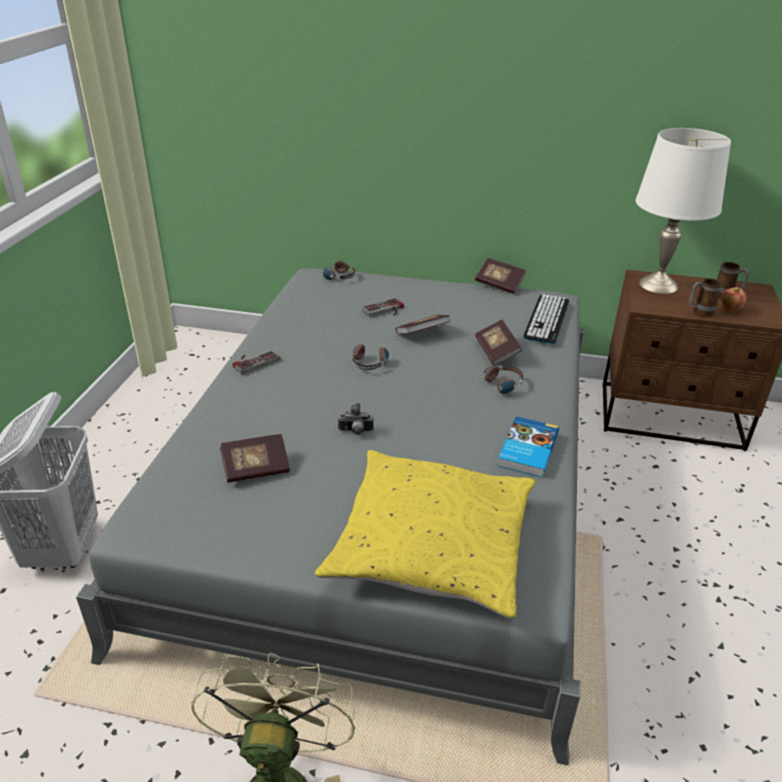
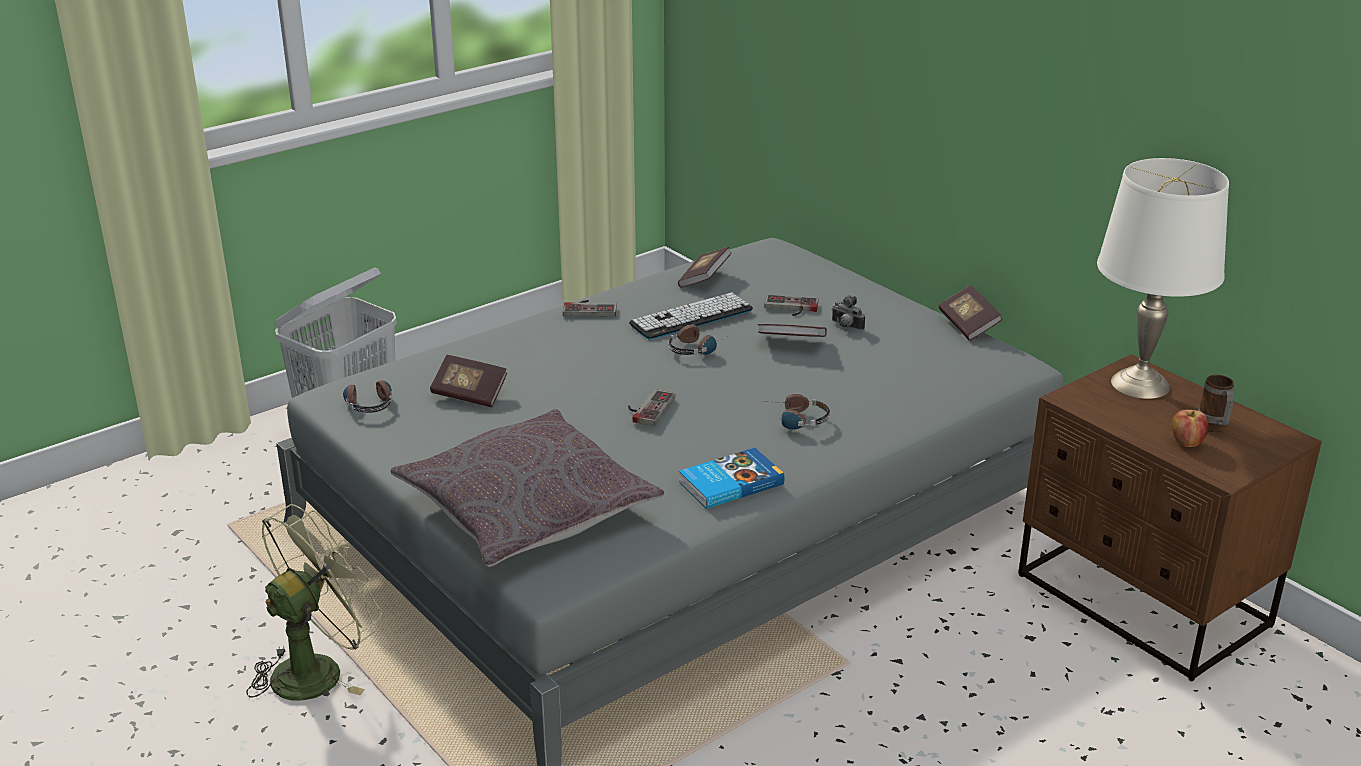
camera: 40 degrees right, 5 degrees down
yellow pillow [315,450,536,619] -> grey pillow [390,409,664,567]
headphones [323,260,356,280] -> headphones moved to [343,376,393,413]
camera [338,403,374,435] -> camera moved to [832,295,865,331]
book [475,320,522,366] -> book moved to [678,247,732,288]
keyboard [523,294,569,344] -> keyboard moved to [629,293,753,340]
mug [689,278,722,317] -> none
none -> game controller [628,389,675,426]

